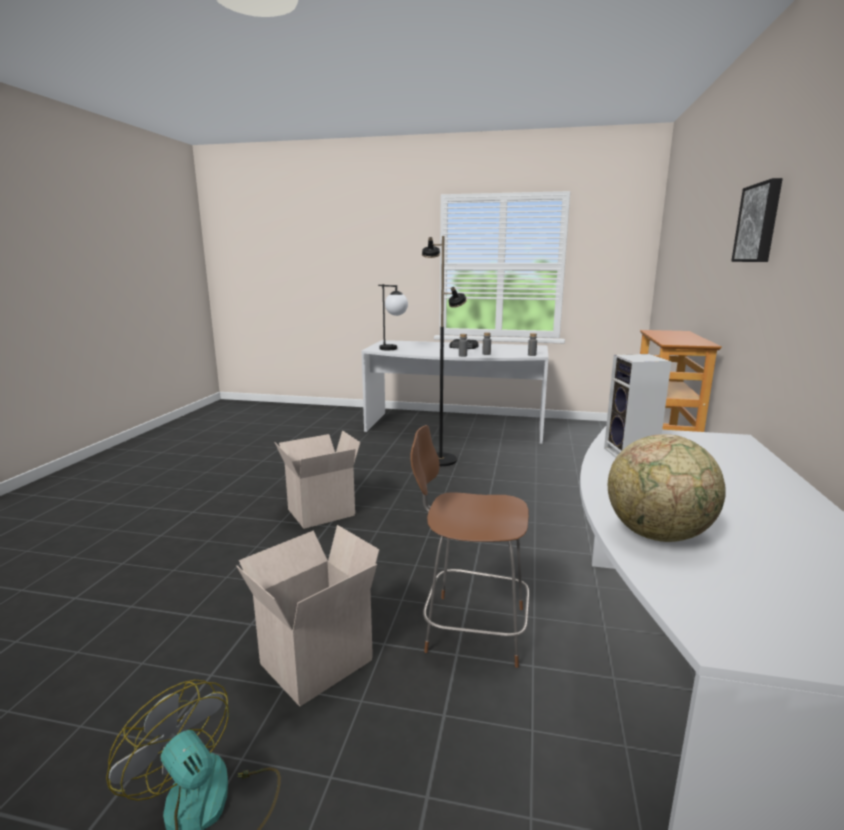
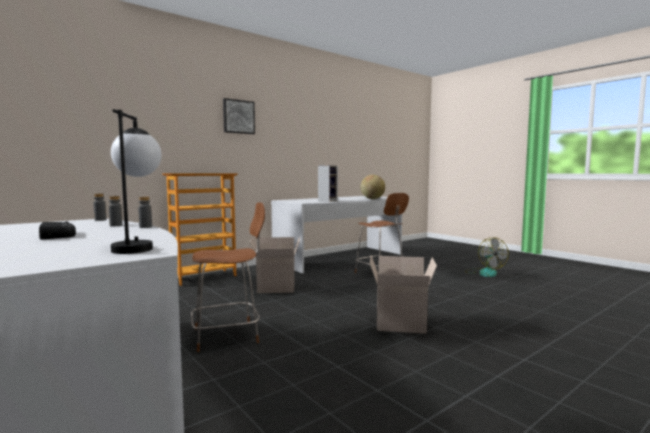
camera: 140 degrees left, 10 degrees down
cardboard box [236,525,380,706] -> cardboard box moved to [250,236,300,293]
black floor lamp [422,236,467,466] -> brown chair [191,202,265,352]

